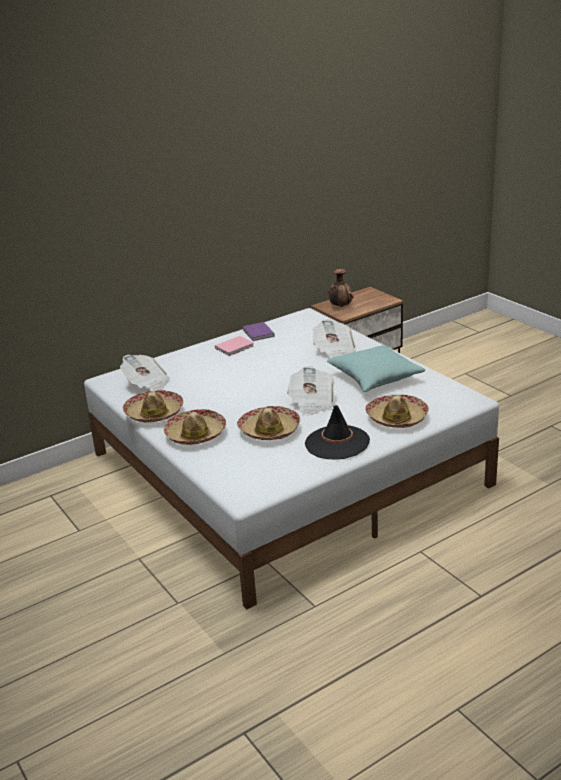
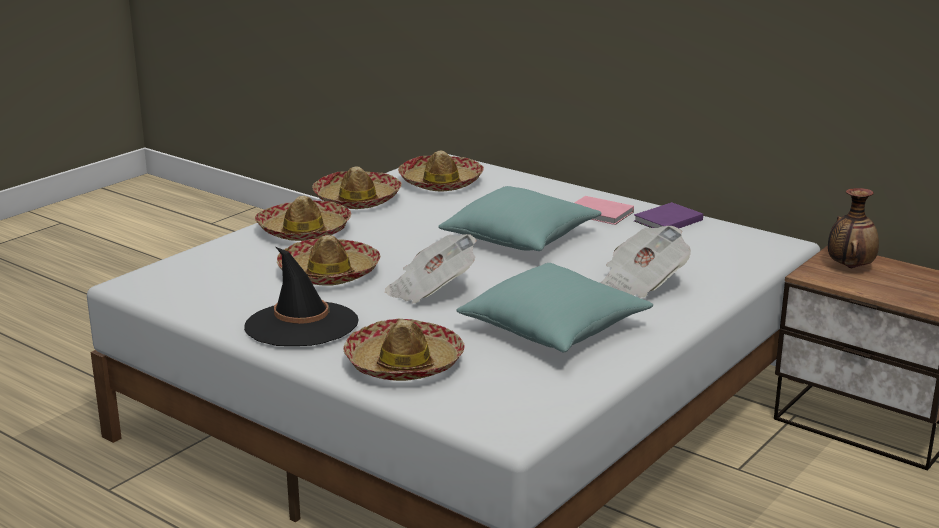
camera: 70 degrees right, 5 degrees down
newspaper [120,355,170,391] -> hat [398,150,484,192]
none -> turquoise pillow [438,186,602,251]

